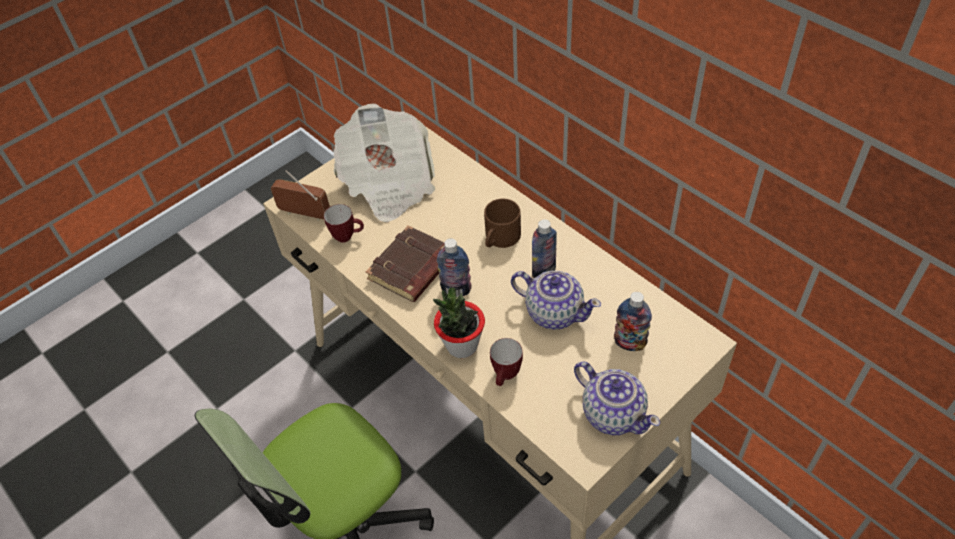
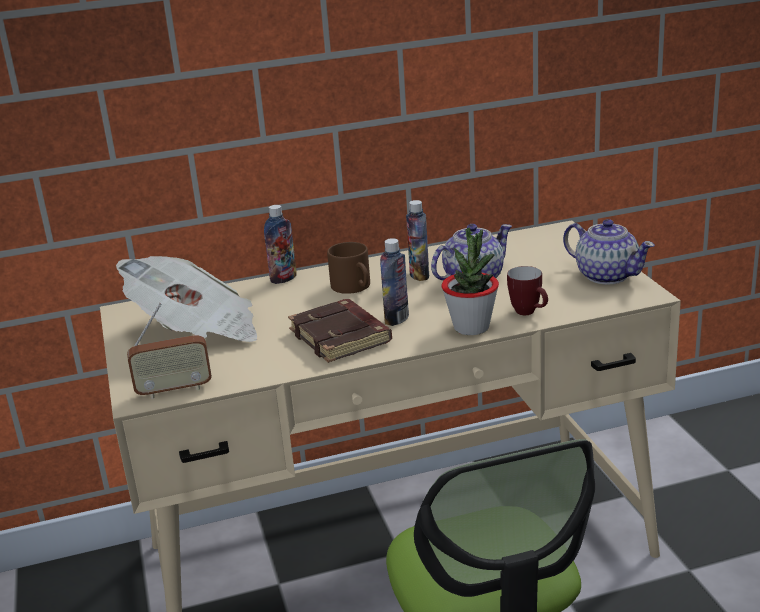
camera: 65 degrees left, 25 degrees down
radio [271,170,330,221] -> radio turned 150 degrees counterclockwise [127,303,212,399]
mug [324,204,364,243] -> none
teapot [574,361,660,435] -> teapot turned 60 degrees clockwise [563,219,655,285]
bottle [614,292,652,351] -> bottle moved to [264,205,297,284]

